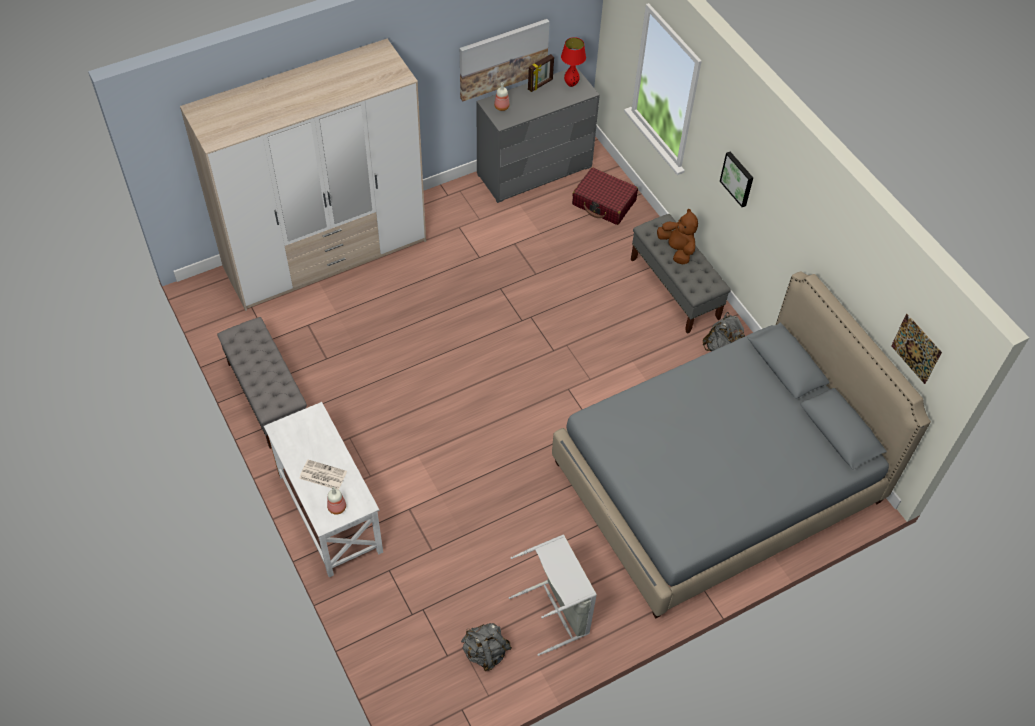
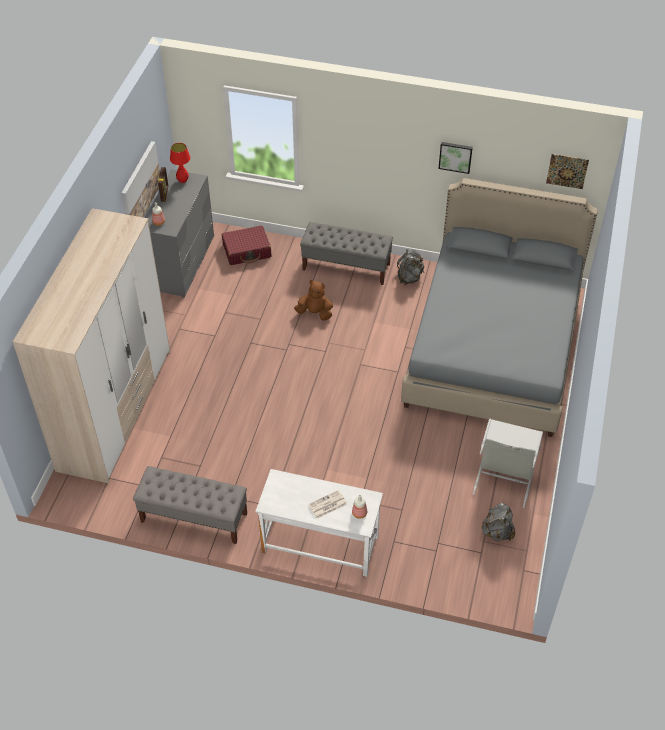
camera: 45 degrees left, 5 degrees down
brown plush toy [657,209,698,264] -> brown plush toy moved to [294,280,333,320]
picture [720,152,753,207] -> picture moved to [438,142,473,174]

